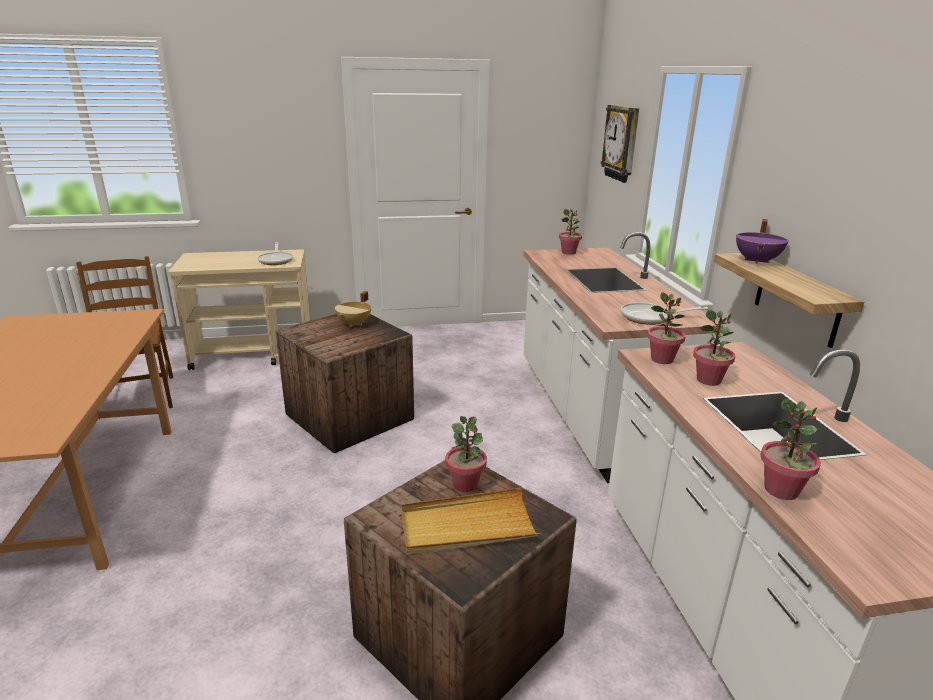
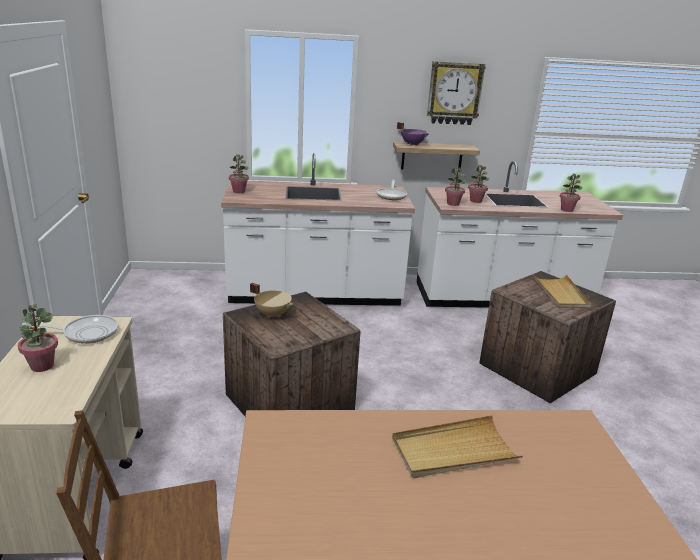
camera: 85 degrees left, 0 degrees up
potted plant [445,416,487,492] -> potted plant moved to [18,304,58,372]
wall clock [601,105,639,183] -> wall clock moved to [427,61,486,125]
none -> beige tray [392,415,523,478]

